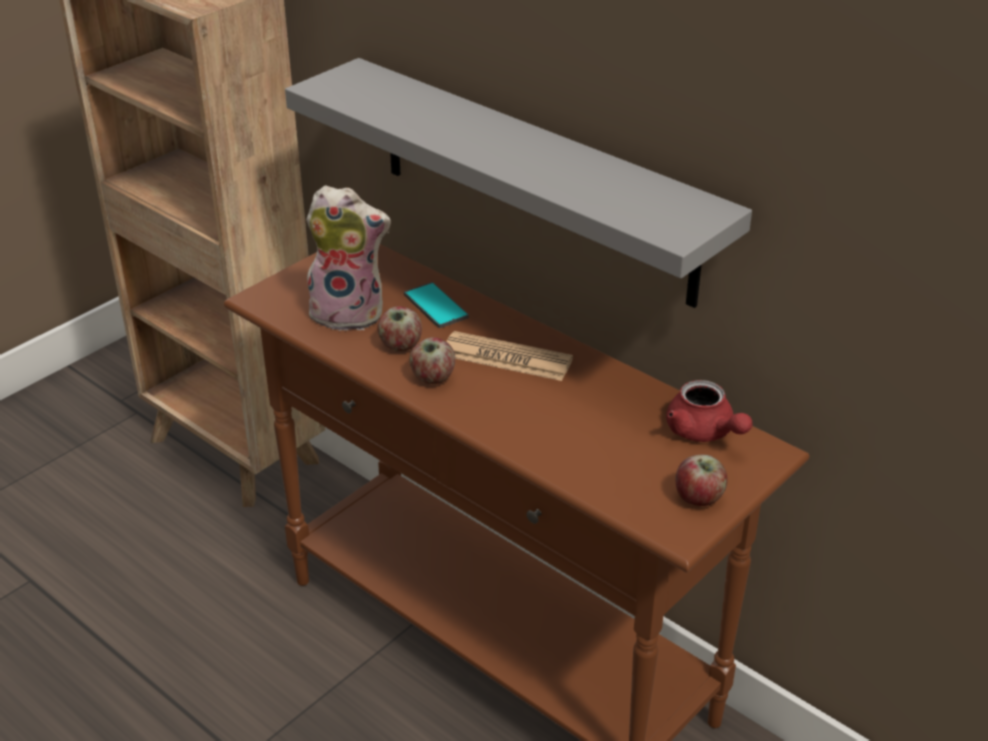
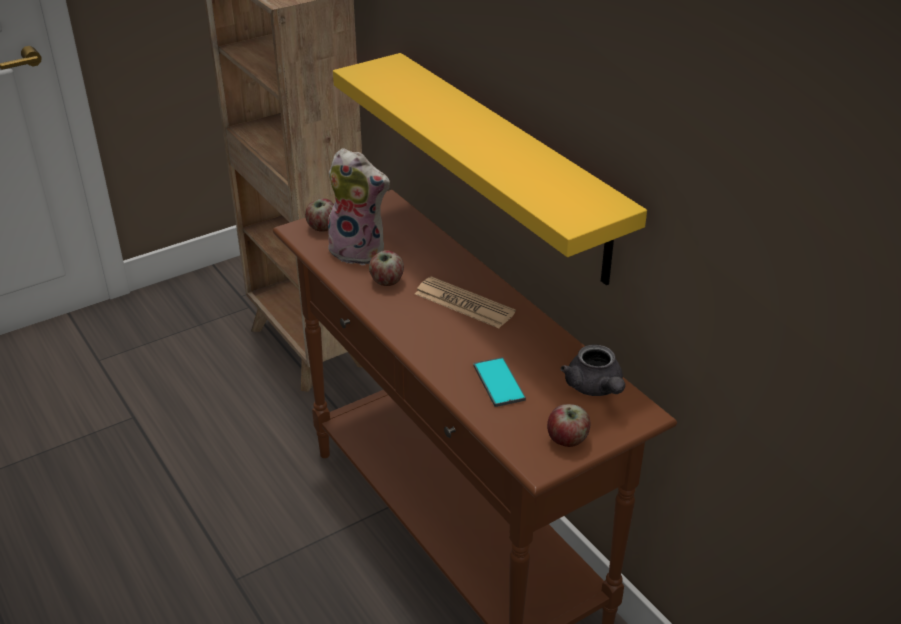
camera: 15 degrees right, 0 degrees up
grey shelf [285,58,752,308] -> yellow shelf [333,53,647,285]
phone [404,282,469,328] -> phone moved to [473,357,526,407]
apple [410,337,455,384] -> apple moved to [305,198,334,232]
red teapot [666,380,752,442] -> grey teapot [561,344,625,396]

